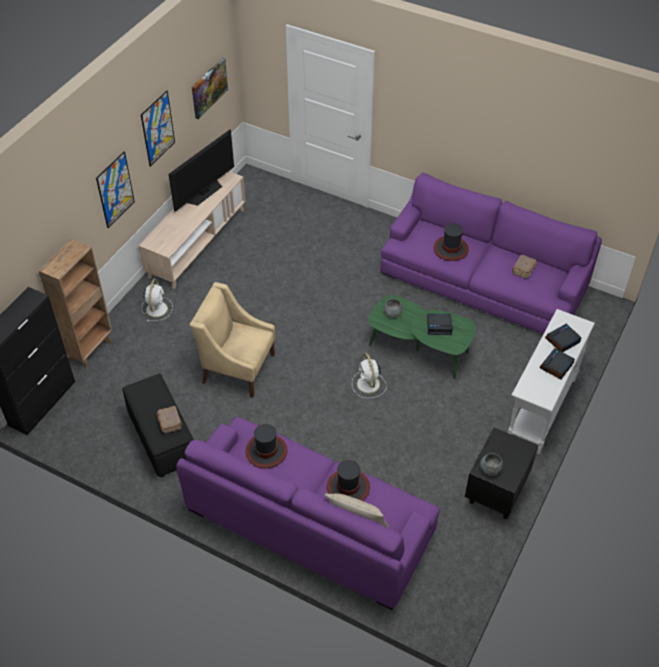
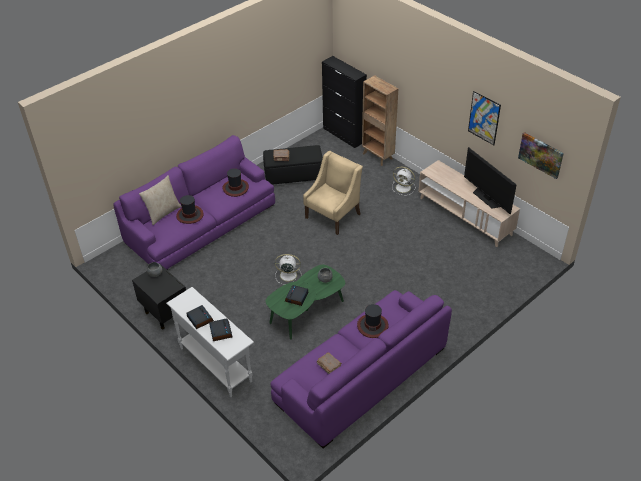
camera: 110 degrees right, 5 degrees down
picture [96,152,135,228] -> none

